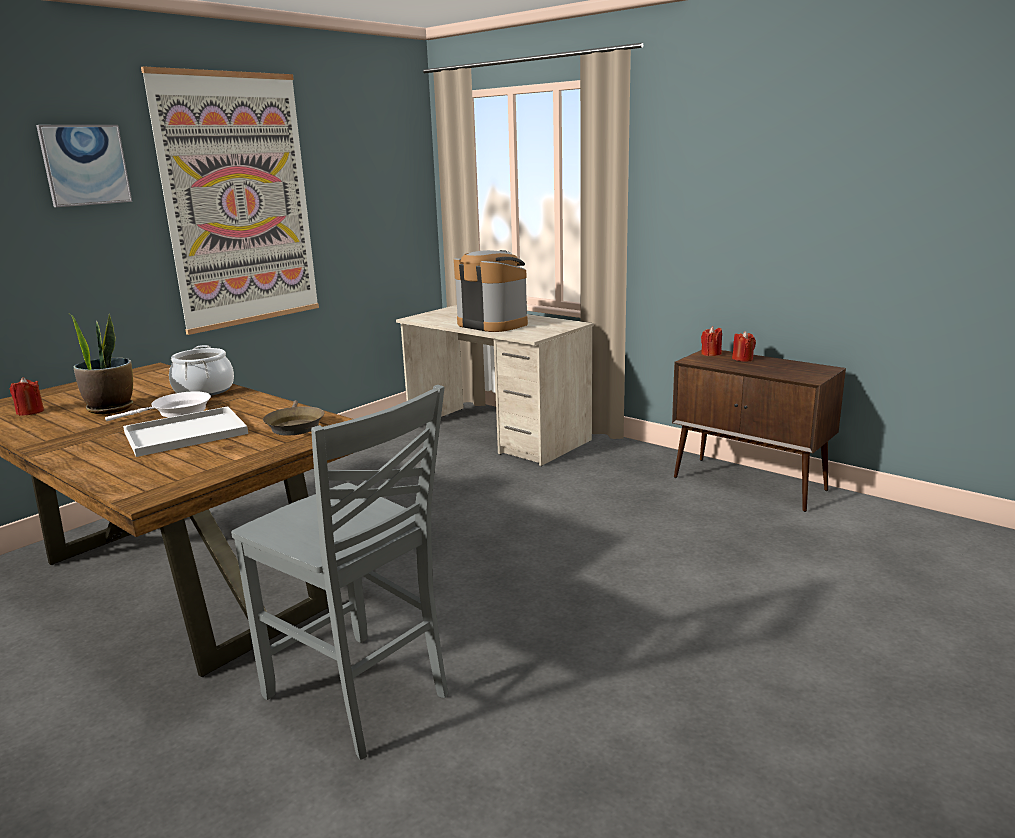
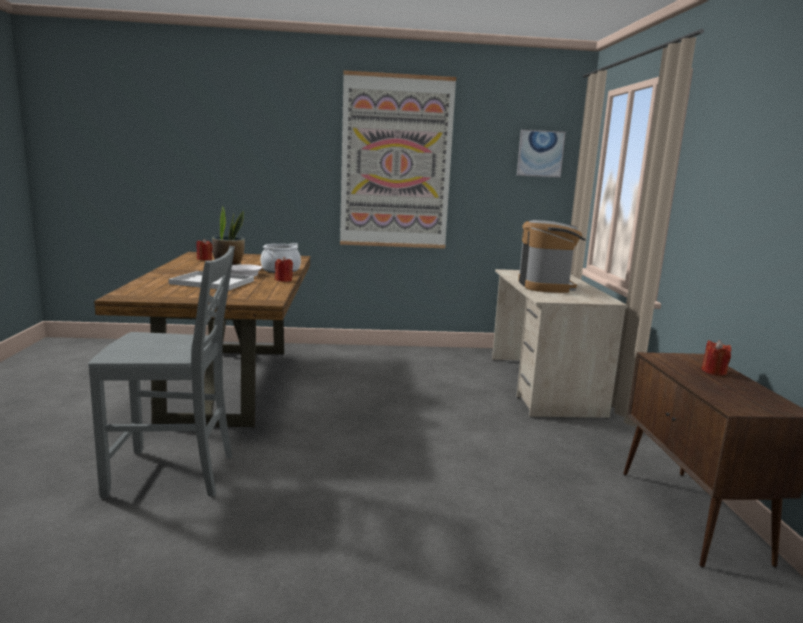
camera: 45 degrees right, 5 degrees down
picture [36,125,132,207] -> picture moved to [517,129,566,178]
grey chair [231,385,448,760] -> grey chair turned 90 degrees counterclockwise [88,246,235,499]
brown frying pan [263,400,325,436] -> none
red candle [701,326,722,356] -> red candle moved to [275,257,293,282]

